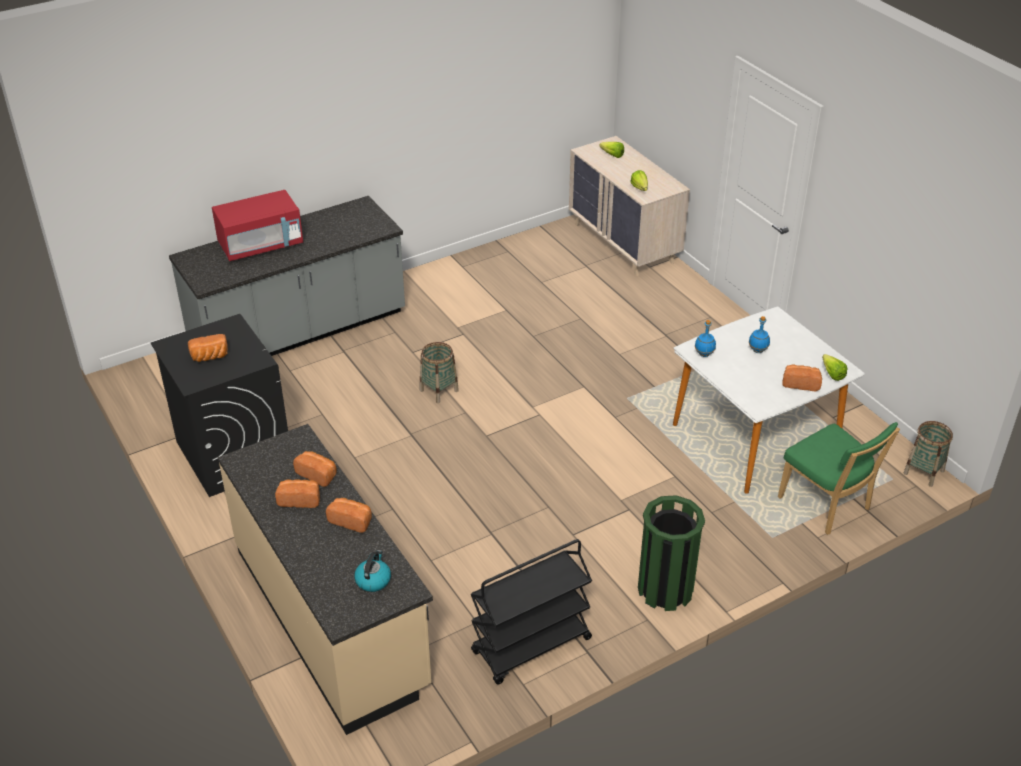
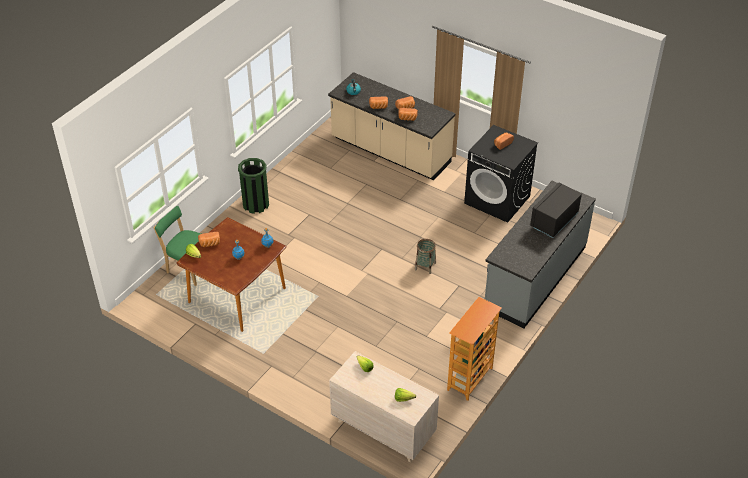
camera: 155 degrees right, 5 degrees up
red microwave [212,190,303,261] -> black microwave [530,183,582,238]
black cart [471,539,592,685] -> none
white dining table [673,307,865,494] -> brown dining table [176,217,287,332]
basket [904,421,953,487] -> none
none -> bookcase [447,297,502,401]

